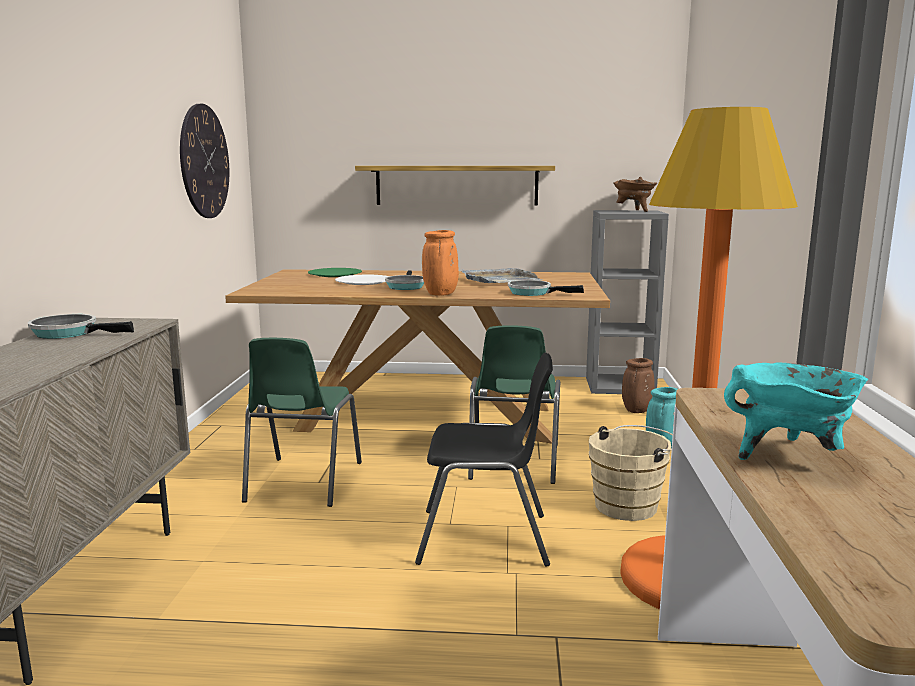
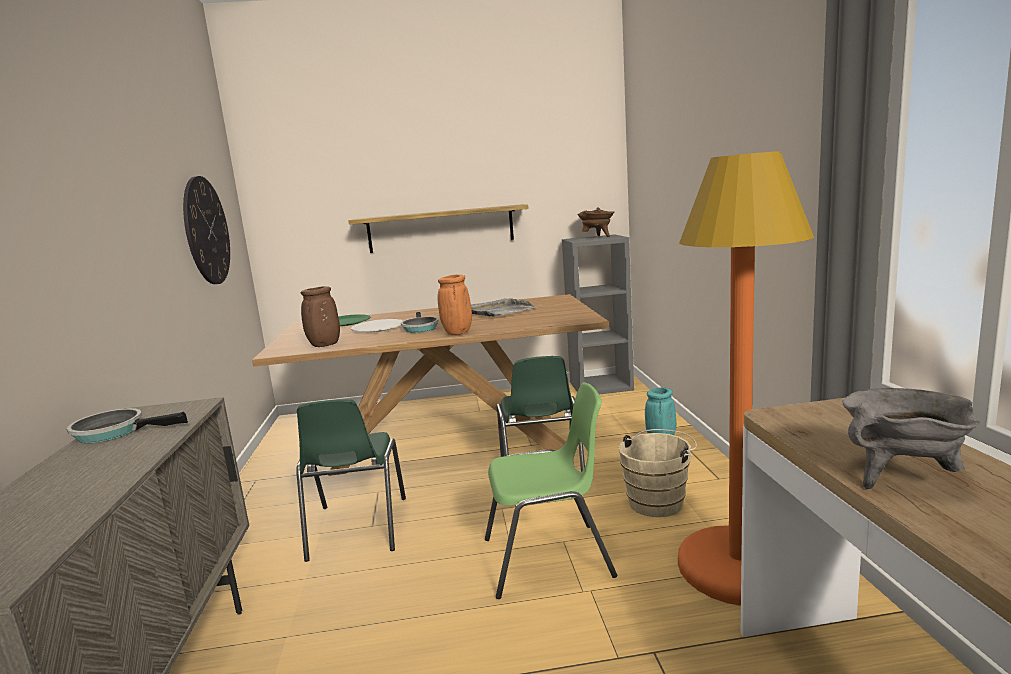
camera: 10 degrees left, 0 degrees up
black chair [415,352,553,567] -> green chair [485,382,617,599]
frying pan [508,280,584,296] -> none
brown vase [622,358,655,413] -> brown vase moved to [300,286,340,347]
turquoise cooking pot [724,362,868,460] -> grey cooking pot [842,388,980,489]

